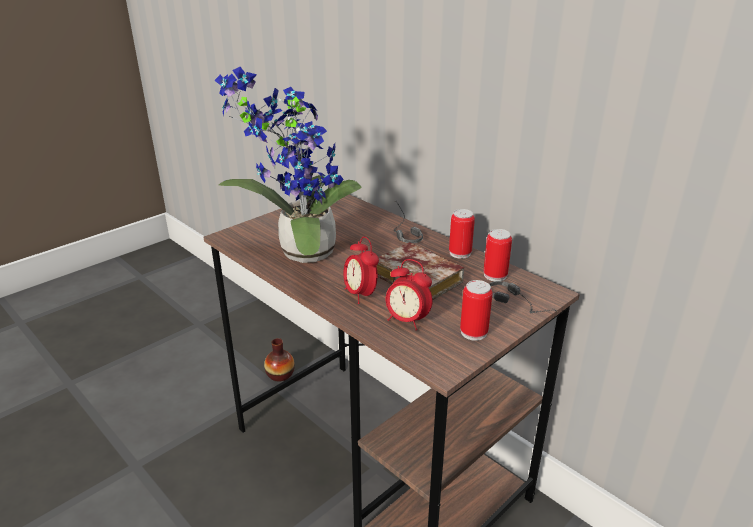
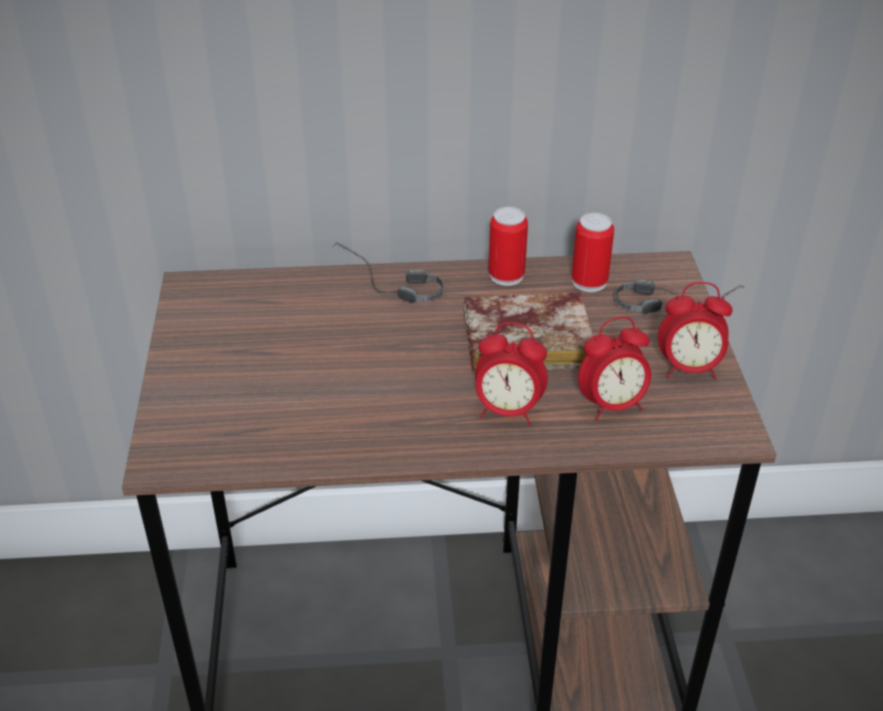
camera: 50 degrees left, 10 degrees up
potted plant [214,67,361,263] -> none
vase [264,338,295,381] -> none
can [460,280,493,341] -> alarm clock [658,282,732,379]

